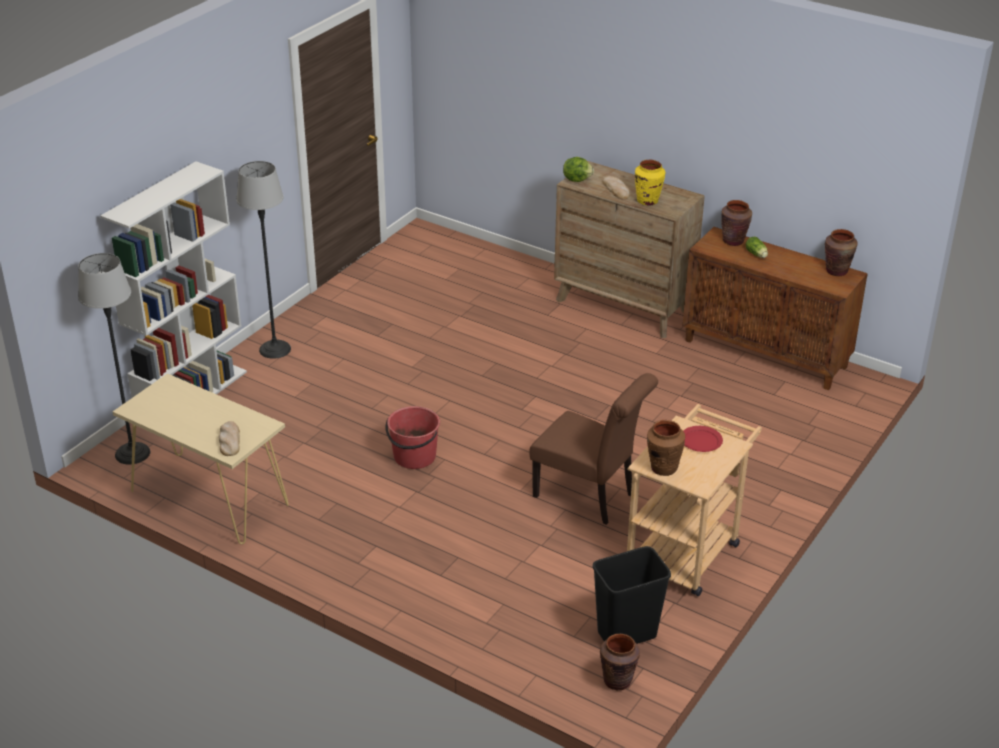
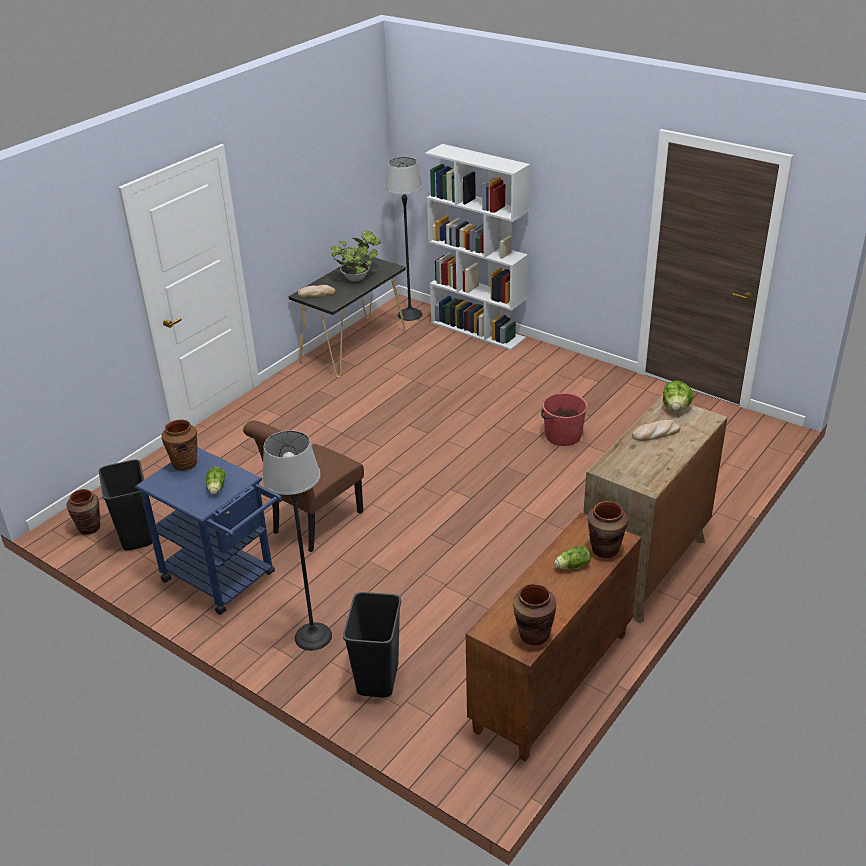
camera: 95 degrees right, 0 degrees up
beige console table [113,373,289,544] -> black console table [288,255,406,377]
floor lamp [236,161,291,359] -> floor lamp moved to [262,431,332,651]
red bucket [385,406,440,469] -> red bucket moved to [541,392,588,446]
beige cart [627,404,762,596] -> blue cart [135,447,282,615]
yellow vase [635,160,665,206] -> none
red plate [683,426,723,452] -> lettuce [206,467,225,494]
none -> potted plant [331,231,381,281]
none -> black trash can [343,592,401,697]

